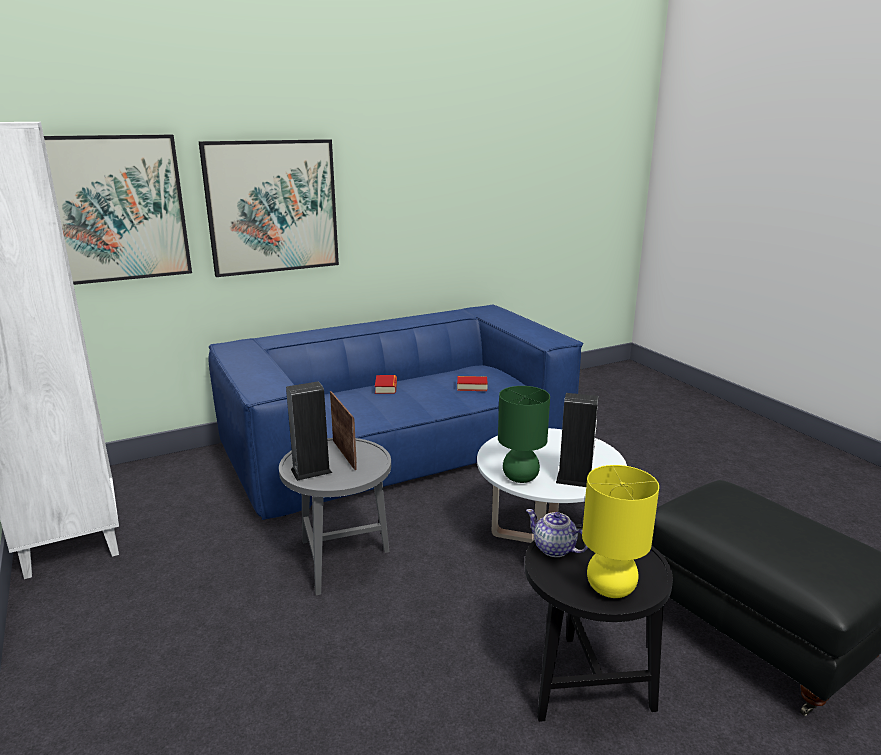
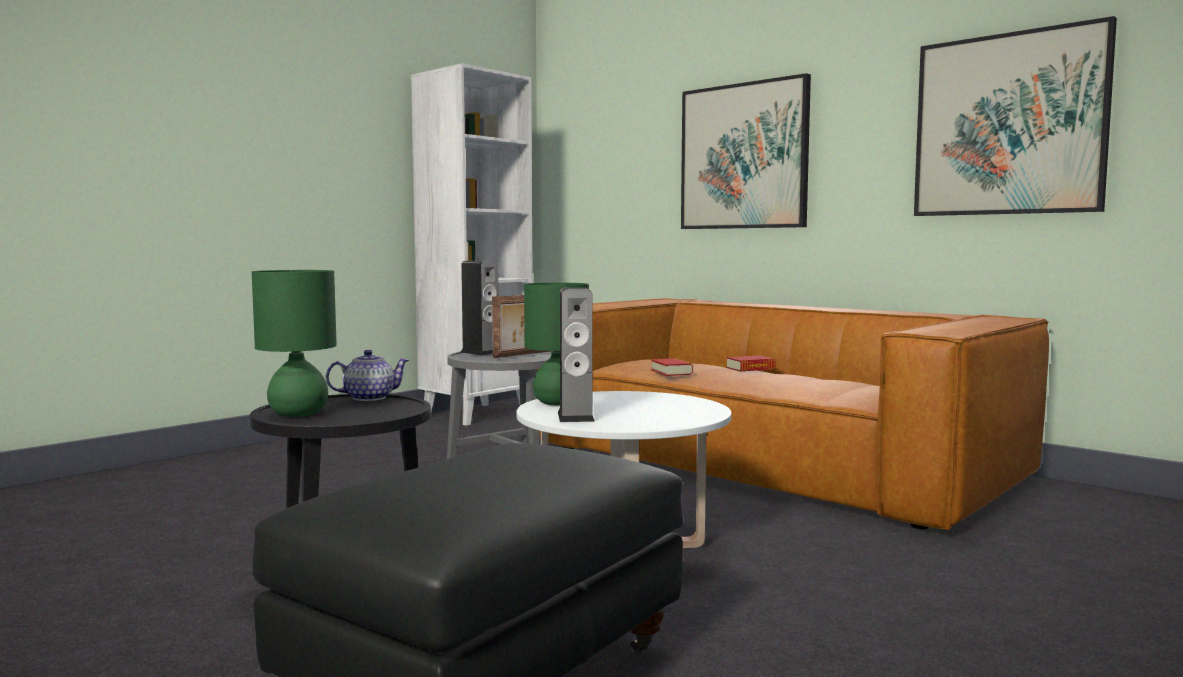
camera: 70 degrees right, 15 degrees down
picture [44,135,192,285] -> picture moved to [914,16,1117,216]
blue sofa [208,304,583,520] -> brown sofa [537,298,1049,530]
book [457,376,488,391] -> book moved to [651,358,693,376]
teapot [526,509,588,557] -> teapot turned 45 degrees clockwise [326,350,409,401]
yellow table lamp [582,465,659,598] -> green table lamp [252,270,337,417]

